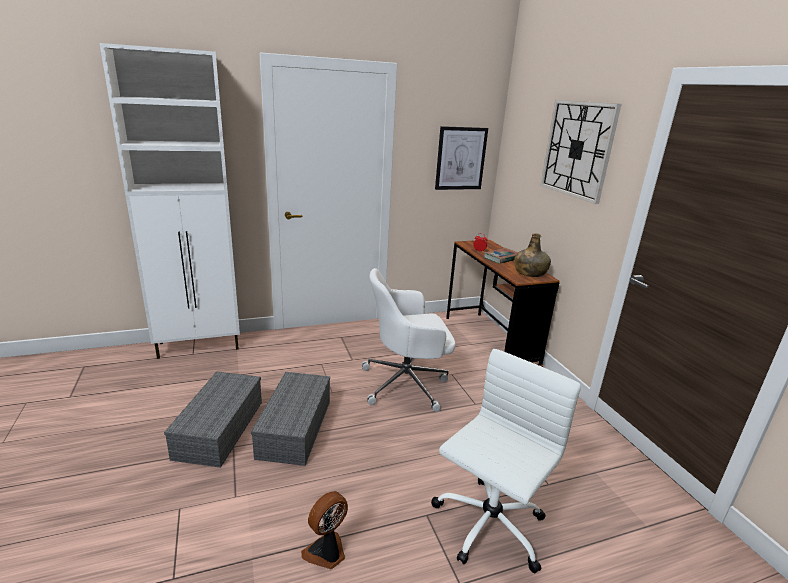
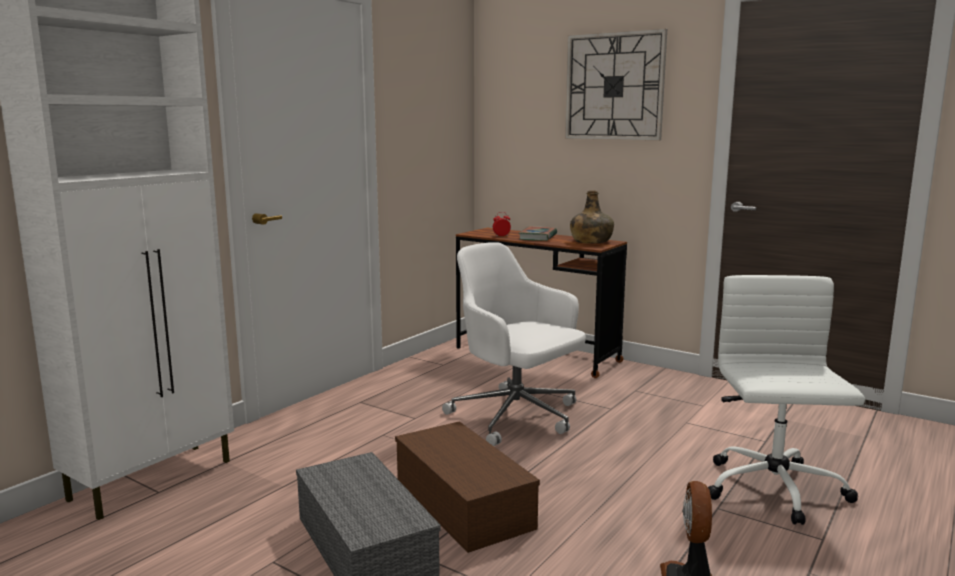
camera: 35 degrees left, 10 degrees down
grey storage box [251,372,330,466] -> brown storage box [395,421,540,553]
white office chair [362,268,456,412] -> white office chair turned 90 degrees clockwise [442,242,586,446]
picture [435,126,488,190] -> none

